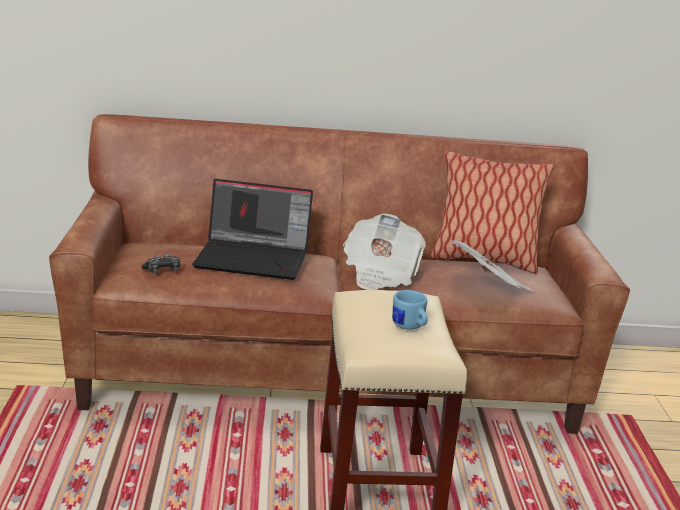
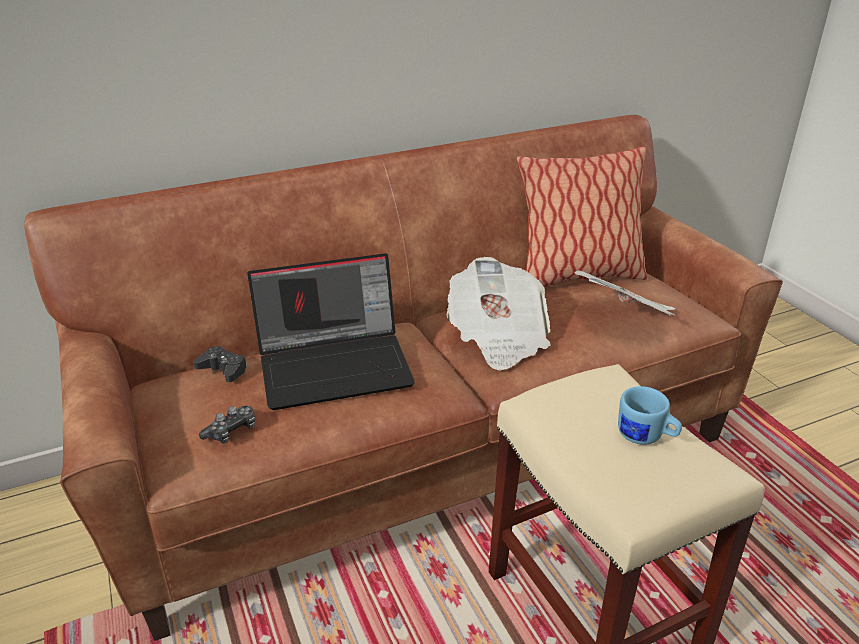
camera: 20 degrees left, 10 degrees up
none -> black game controller [193,346,247,382]

